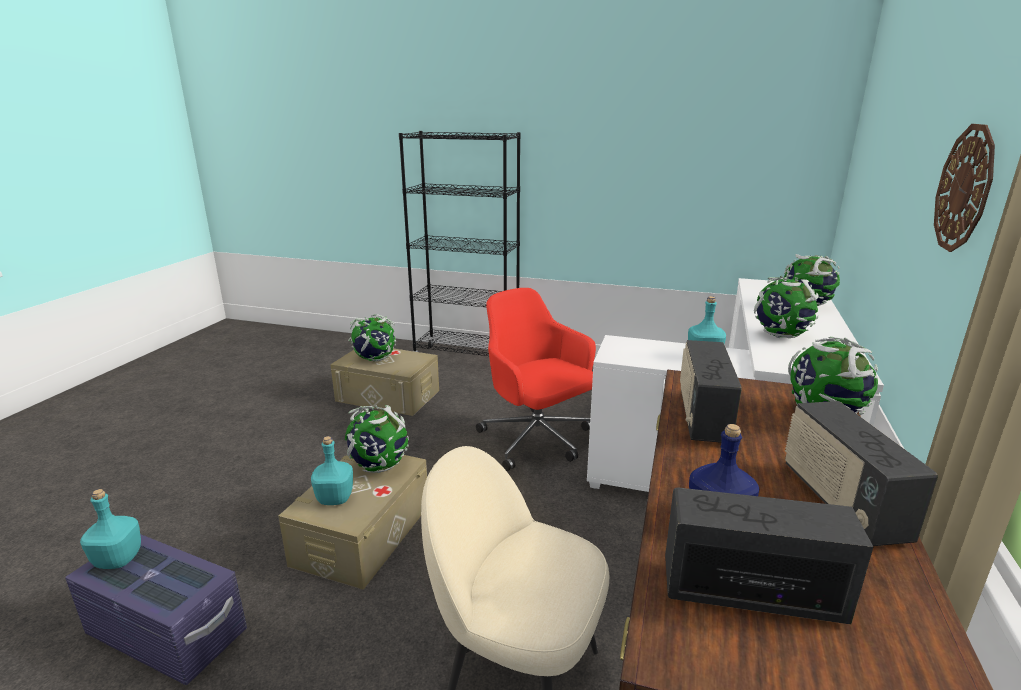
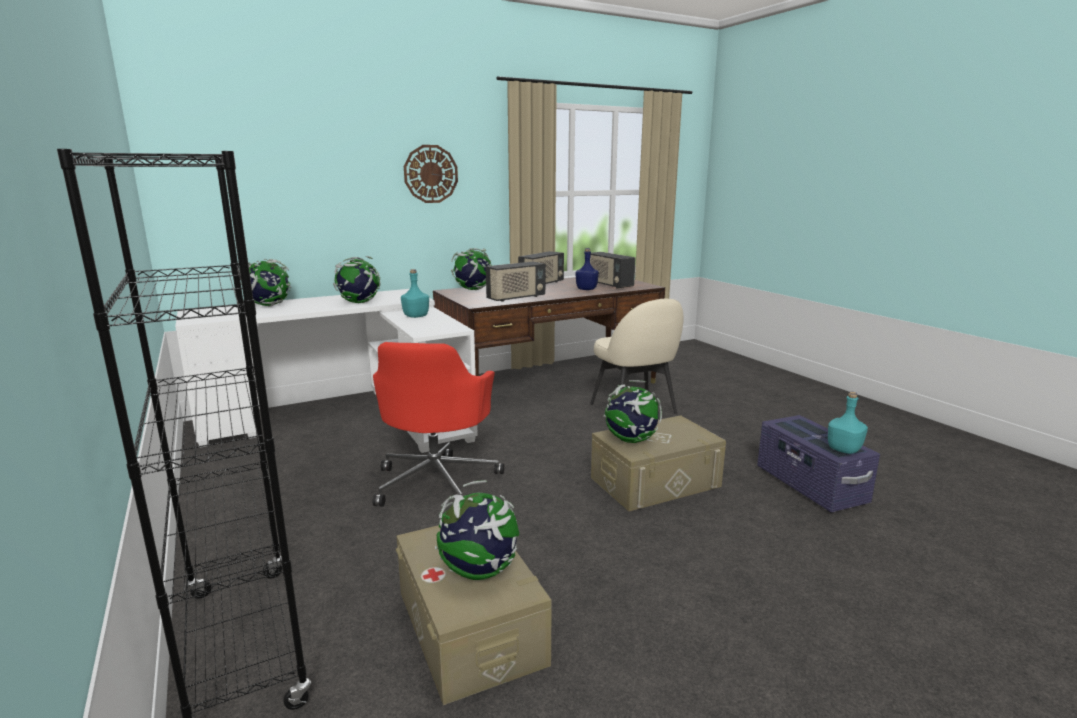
camera: 135 degrees left, 5 degrees down
turquoise bottle [311,436,353,505] -> none

